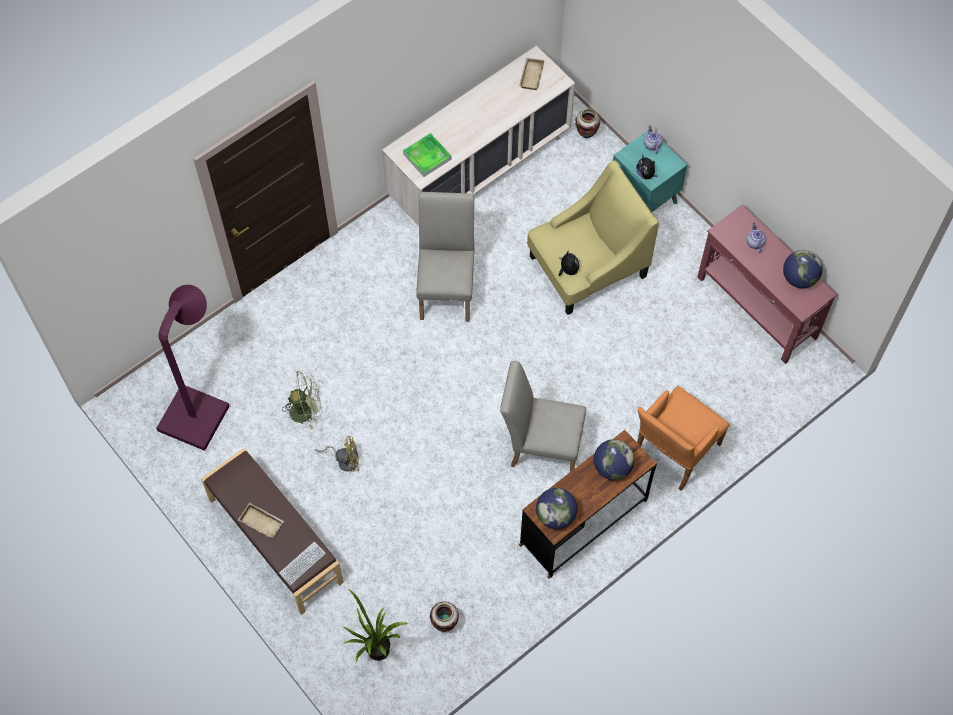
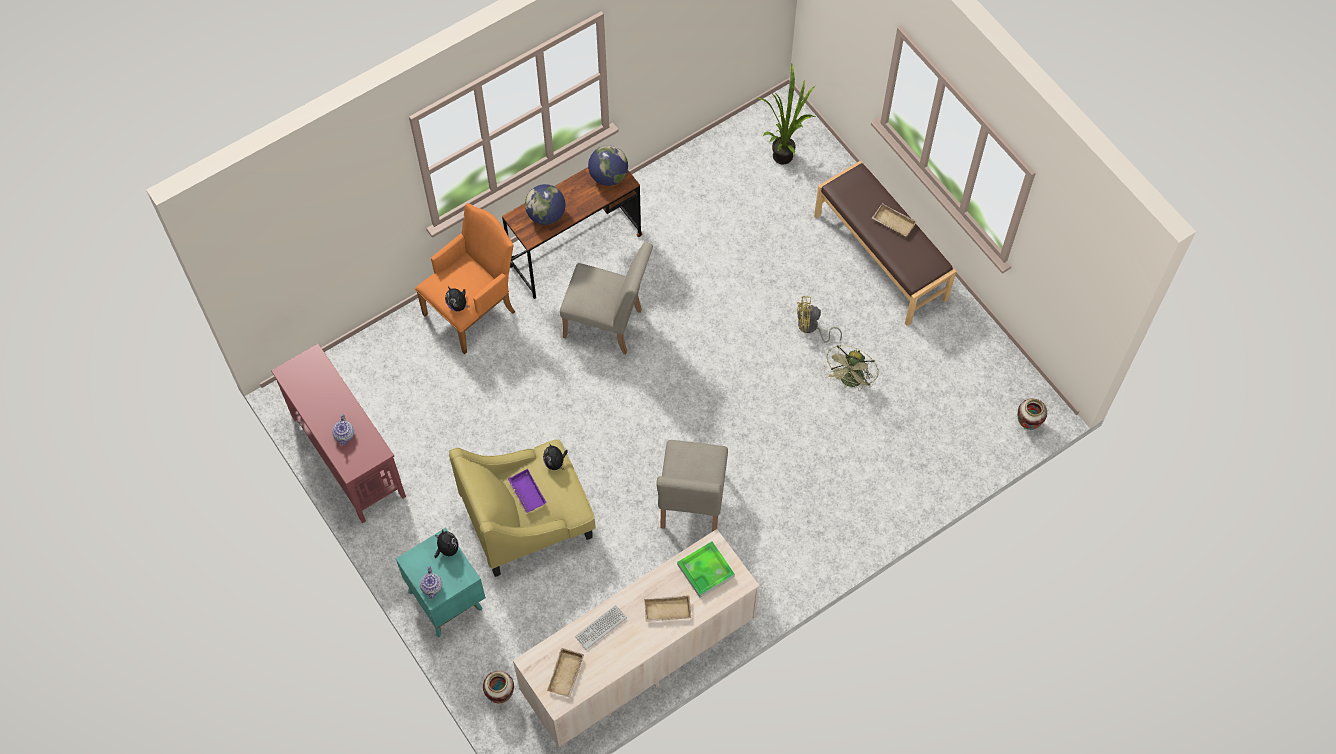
camera: 175 degrees left, 0 degrees up
purple floor lamp [156,285,230,451] -> none
keyboard [279,541,326,585] -> keyboard moved to [575,605,627,650]
green fan [282,369,322,429] -> green fan turned 60 degrees counterclockwise [824,345,879,390]
vase [430,601,459,632] -> vase moved to [1018,398,1047,430]
globe [783,250,822,288] -> none
none -> plush toy [445,287,470,311]
none -> purple tray [508,469,547,513]
none -> beige tray [644,595,691,622]

